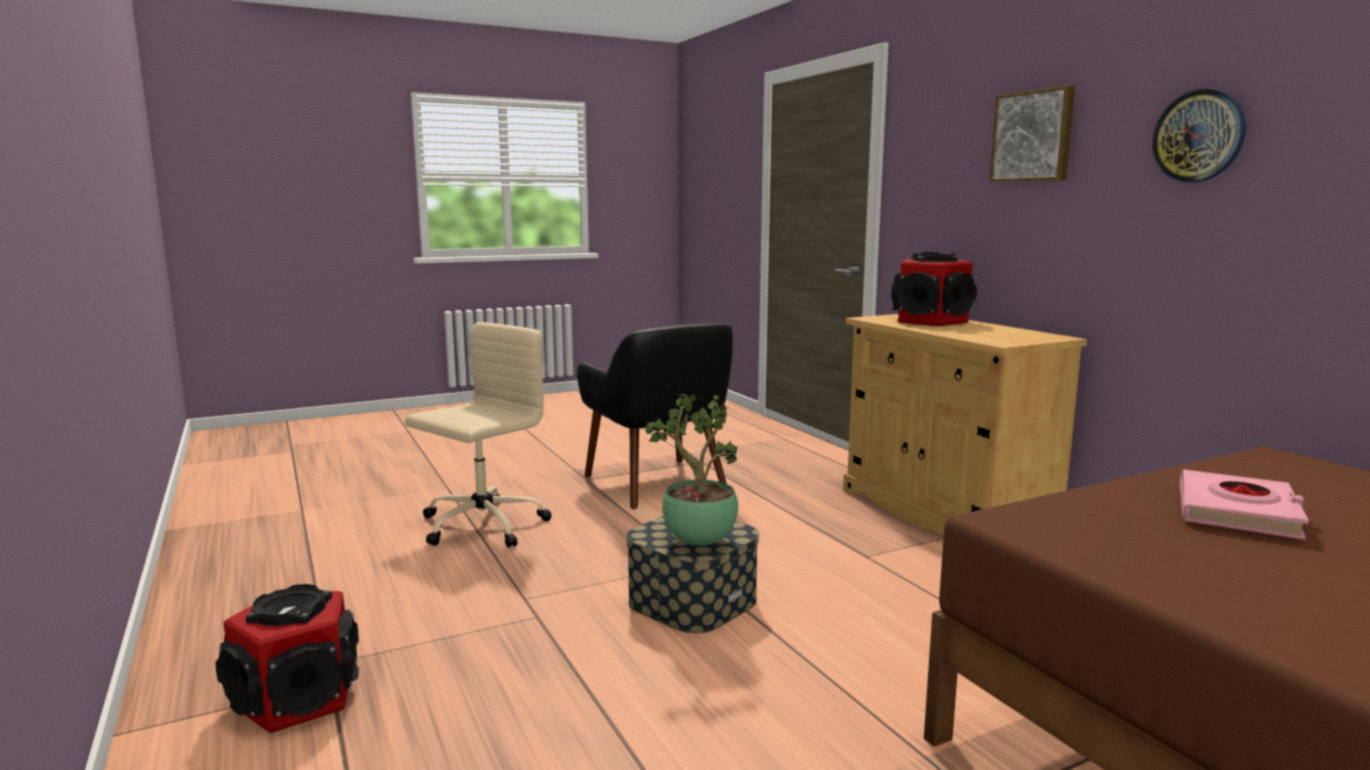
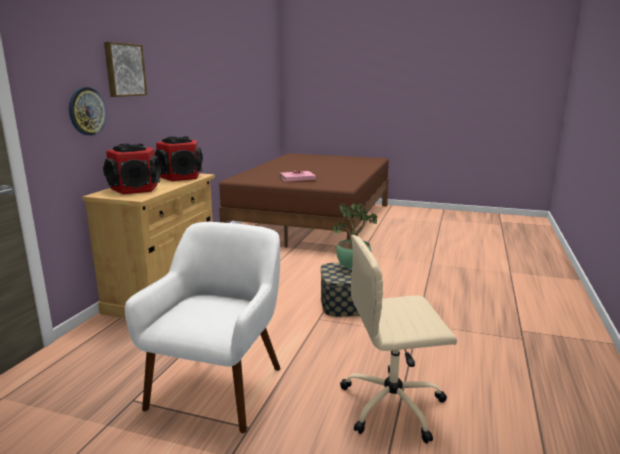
camera: 135 degrees left, 5 degrees up
speaker [215,584,359,733] -> speaker moved to [155,136,203,181]
black armchair [577,323,733,509] -> white armchair [125,222,281,433]
wall clock [1152,88,1246,183] -> wall clock moved to [69,87,107,136]

